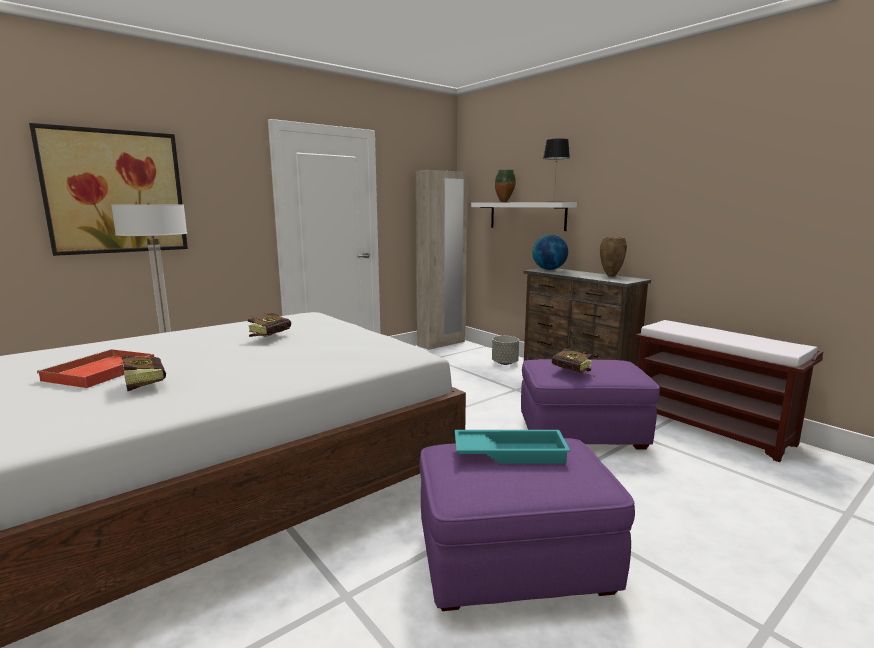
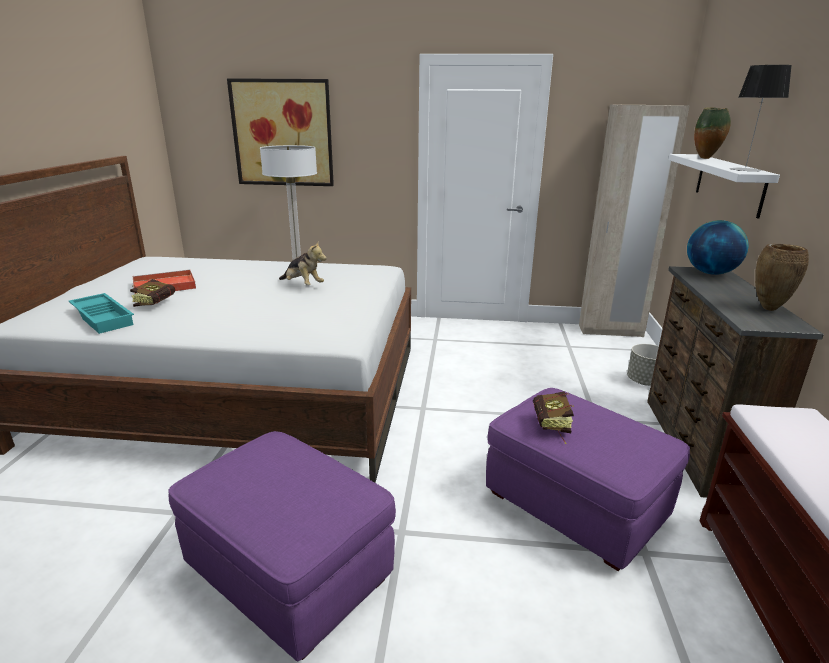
camera: 45 degrees right, 10 degrees up
book [248,313,291,337] -> plush toy [279,240,327,285]
turquoise tray [455,430,570,464] -> turquoise tray moved to [69,293,134,334]

